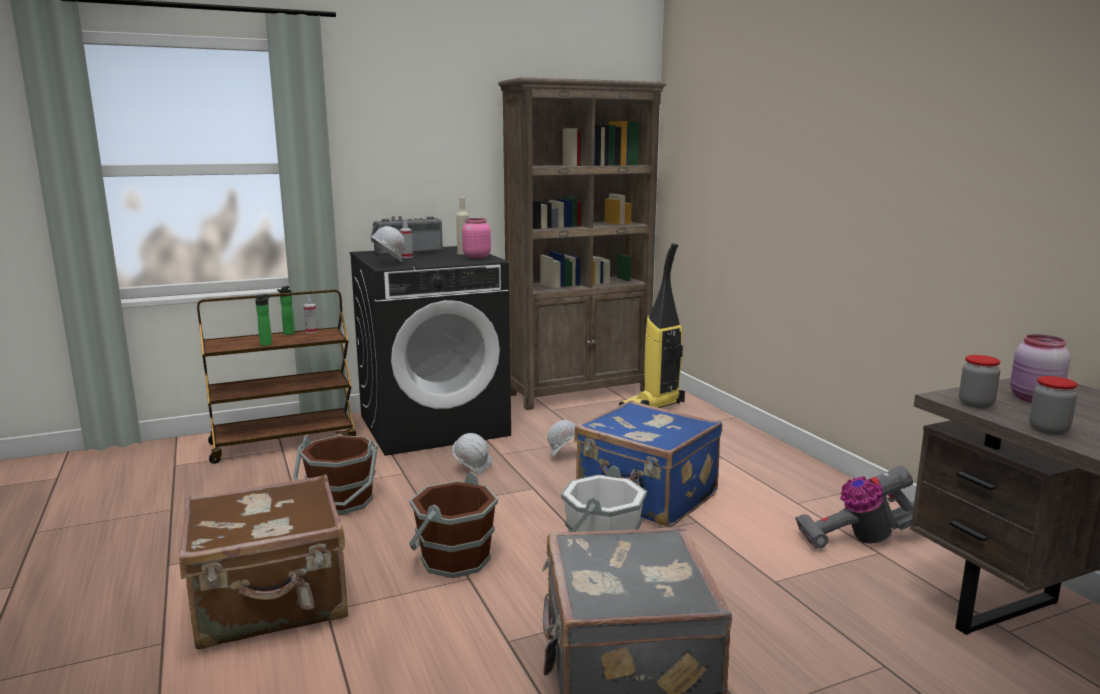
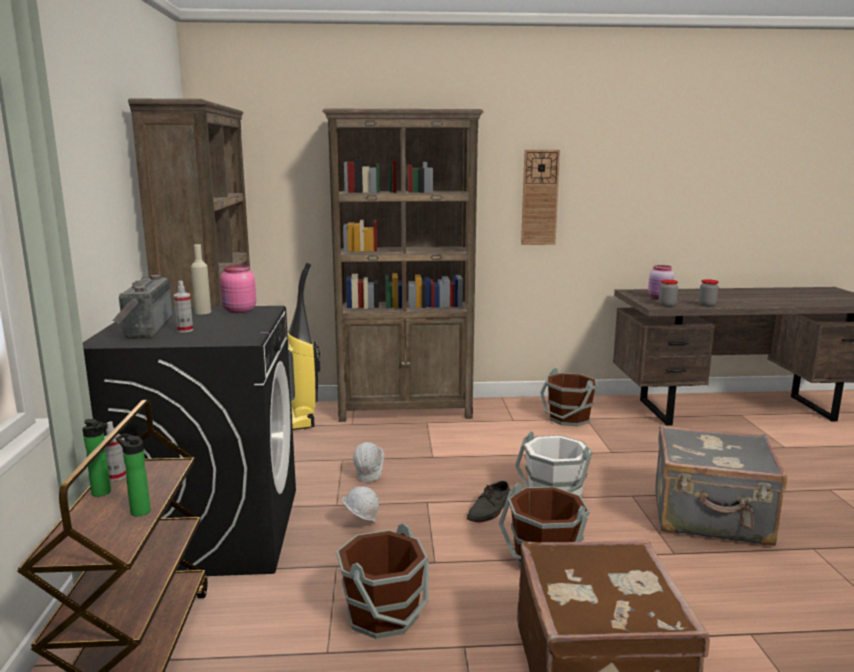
camera: 70 degrees left, 0 degrees up
white hard hat [372,226,405,262] -> none
blue suitcase [574,400,722,527] -> none
vacuum cleaner [795,466,914,550] -> brown bucket [540,368,597,426]
none -> brown bookcase [323,109,483,422]
none -> grey shoe [467,481,510,522]
none -> wall clock [521,150,560,245]

